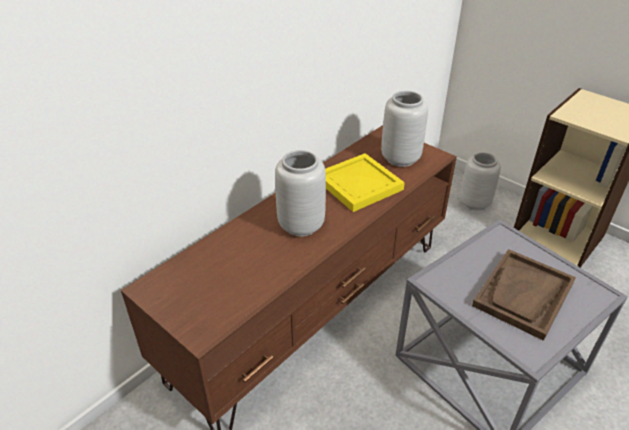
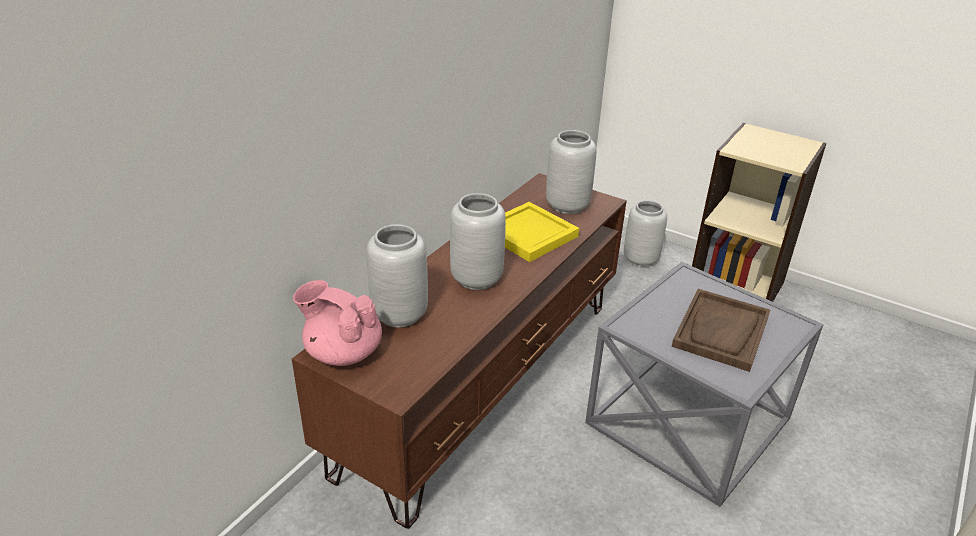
camera: 10 degrees left, 5 degrees down
none -> pink teapot [293,280,382,366]
none -> grey vase [366,224,428,327]

